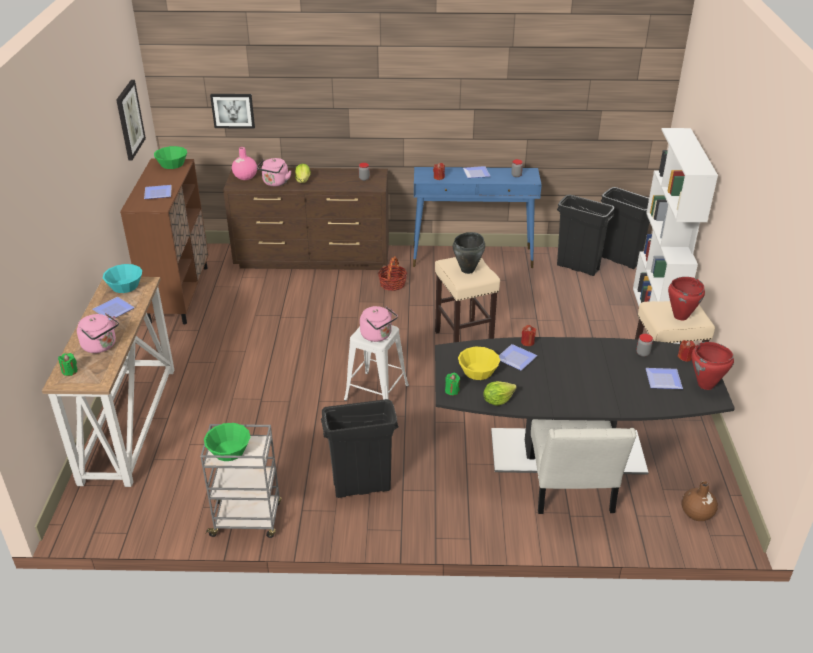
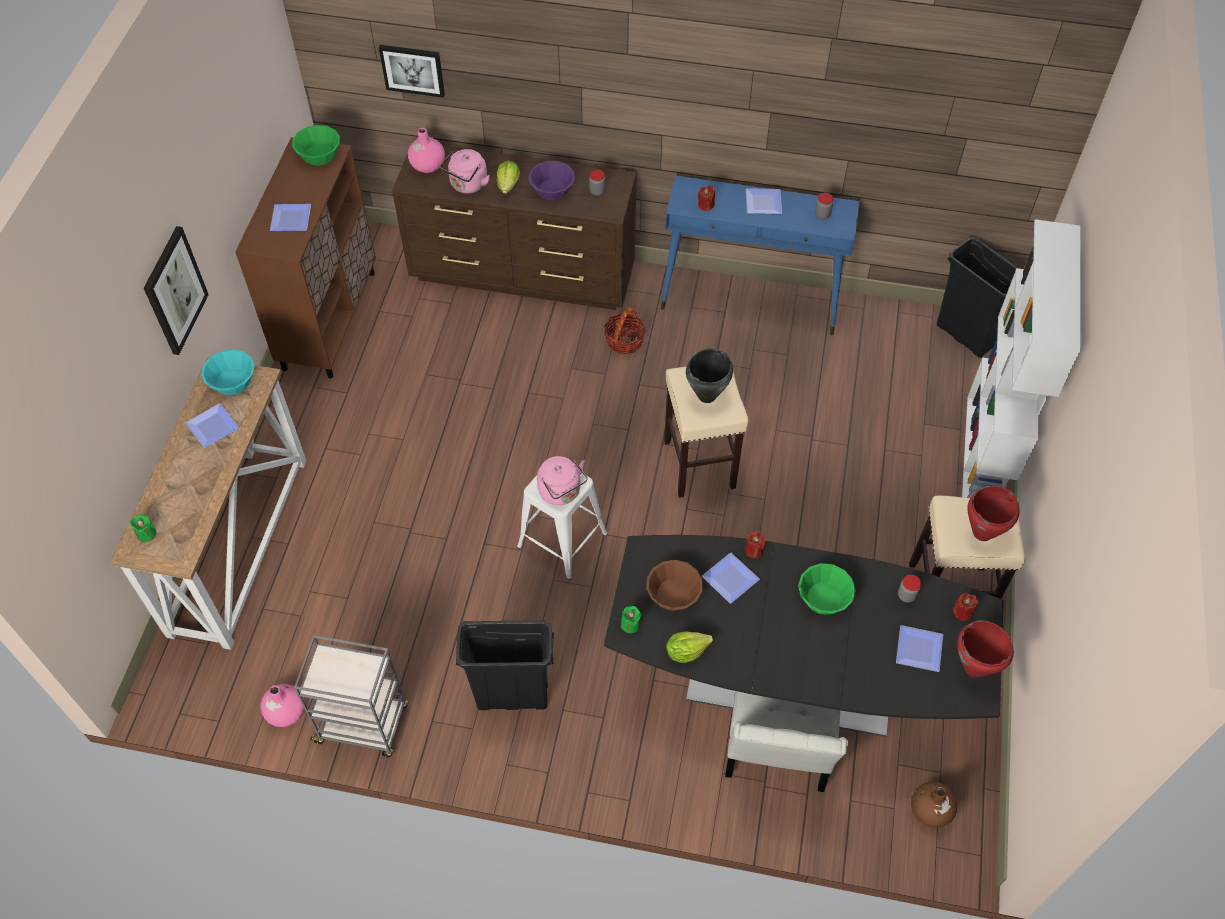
camera: 10 degrees right, 20 degrees up
pink kettle [77,313,119,353] -> none
picture [116,80,146,160] -> picture moved to [144,226,209,355]
green bowl [204,423,250,461] -> green bowl moved to [798,563,856,615]
yellow bowl [458,346,500,380] -> brown bowl [647,560,703,611]
black trash can [557,194,615,276] -> none
none -> pink vase [261,684,305,727]
none -> purple bowl [528,161,575,200]

